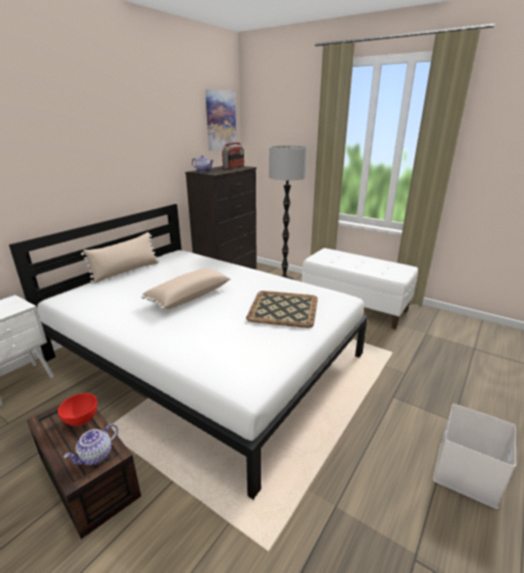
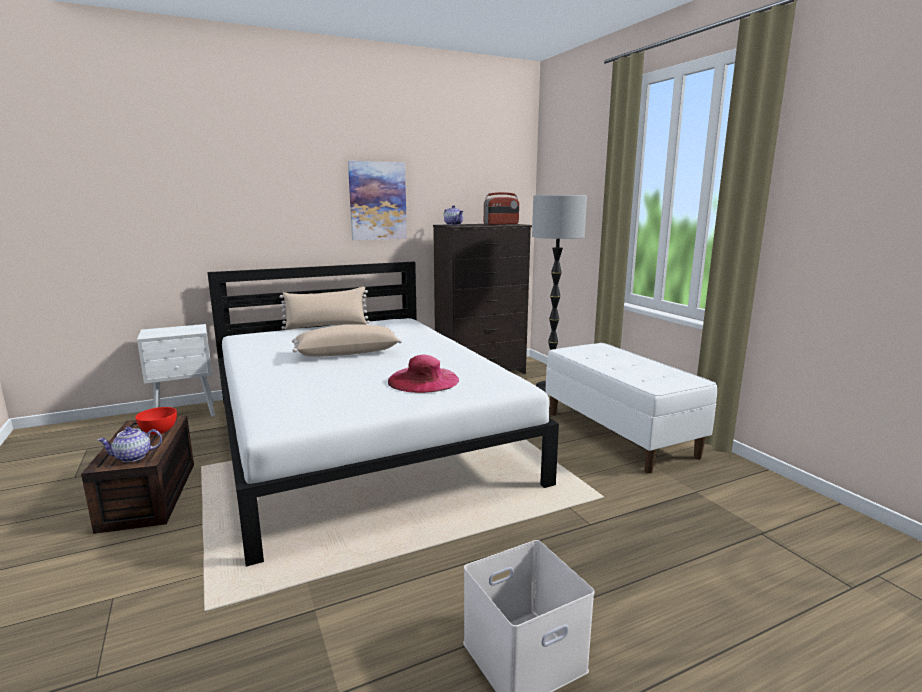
camera: 30 degrees right, 10 degrees down
picture [205,89,237,151] -> picture moved to [348,161,407,240]
tray [246,291,318,328] -> pink hat [388,355,459,393]

